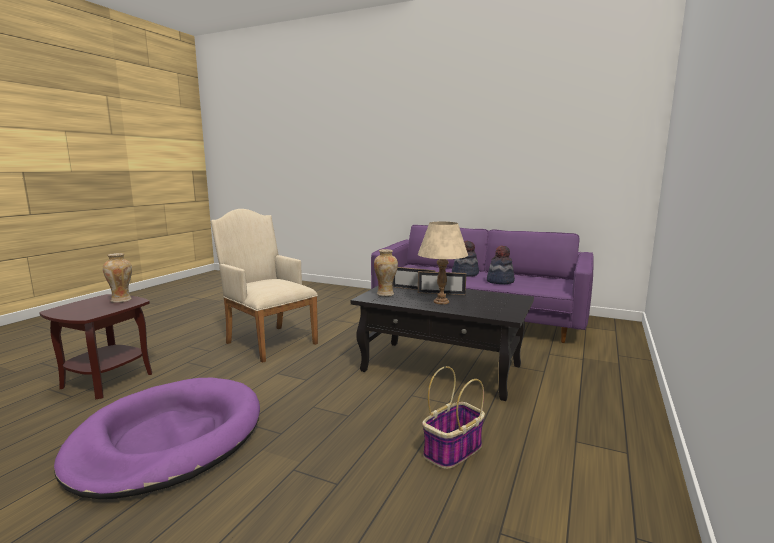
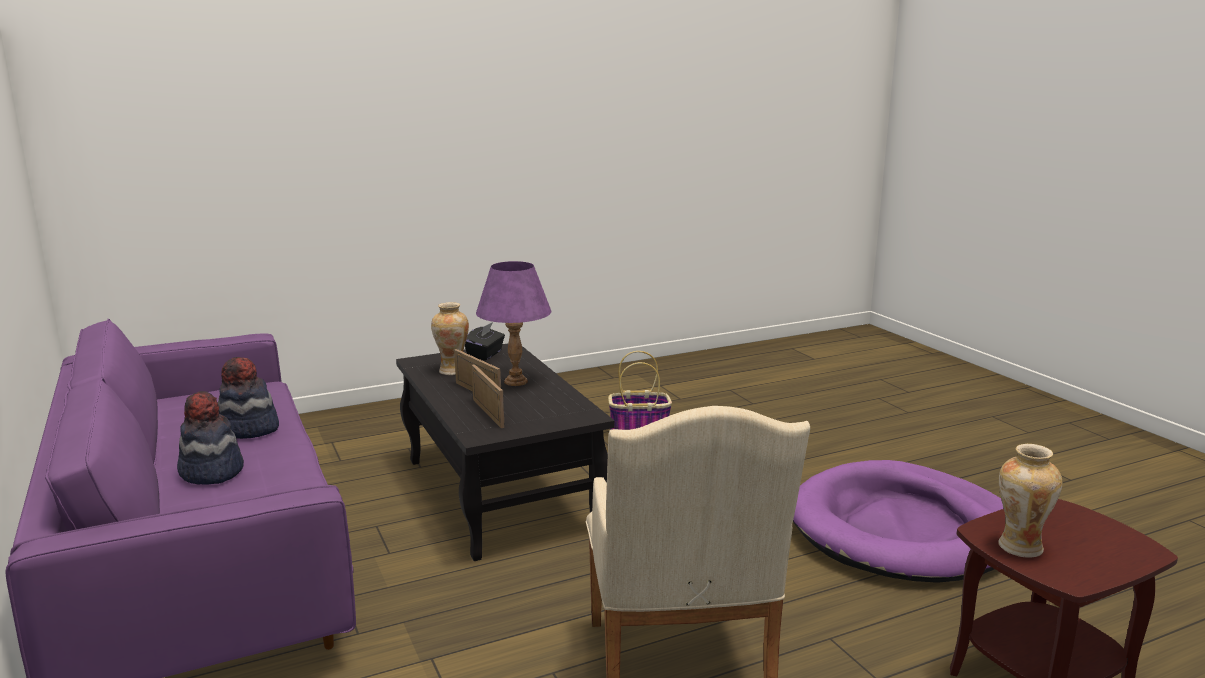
camera: 140 degrees left, 5 degrees up
vase [374,249,398,296] -> vase moved to [431,302,469,375]
beige table lamp [418,221,468,304] -> purple table lamp [476,261,552,386]
none -> black tissue box [465,322,505,360]

